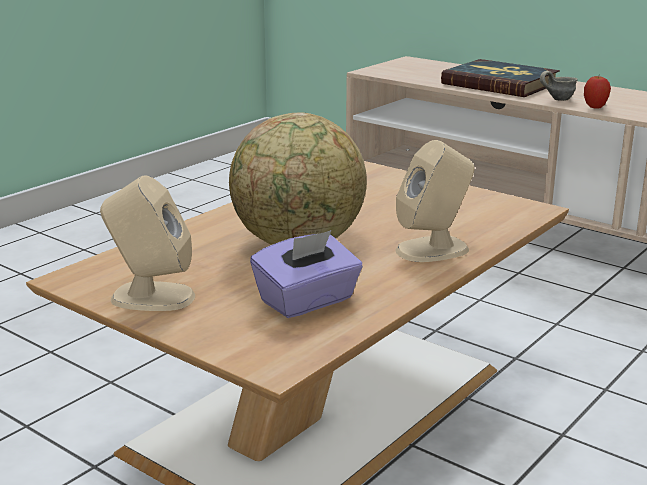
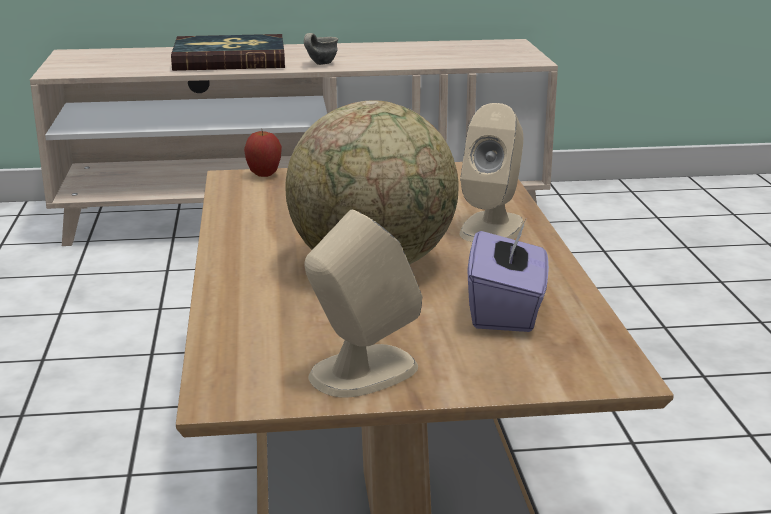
camera: 45 degrees left, 0 degrees up
apple [584,76,611,109] -> apple moved to [244,131,282,177]

